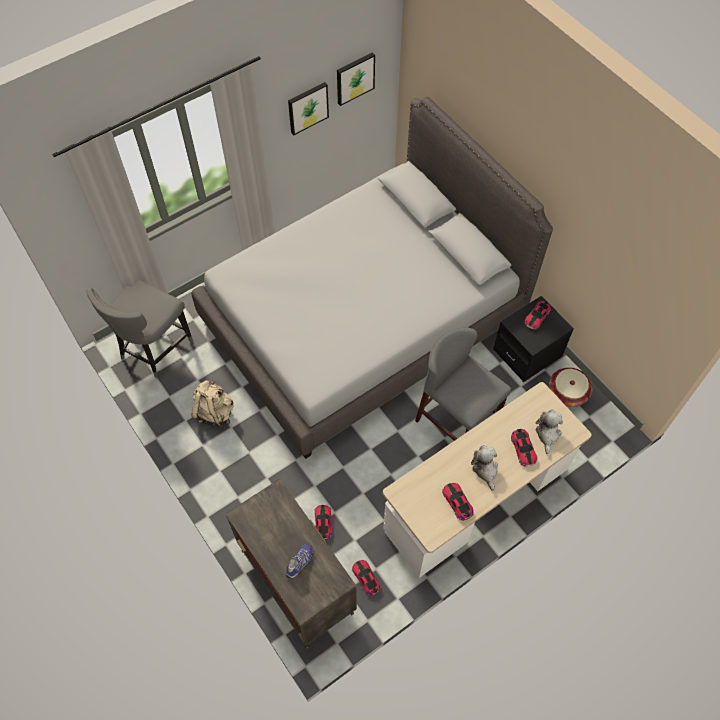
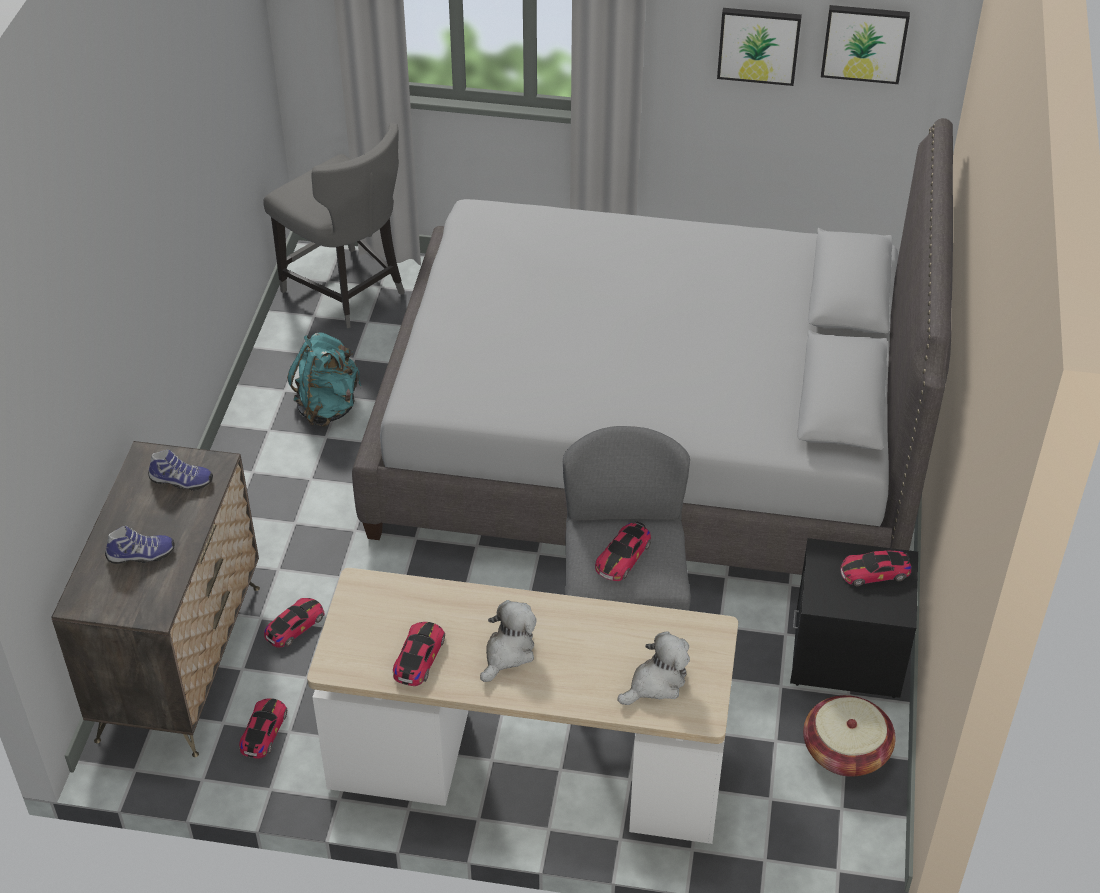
camera: 45 degrees right, 15 degrees down
grey chair [87,280,193,378] -> grey chair turned 120 degrees counterclockwise [263,123,405,328]
beige backpack [191,380,234,428] -> turquoise backpack [287,332,362,427]
toy car [511,429,537,467] -> toy car moved to [595,522,651,581]
none -> shoe [148,449,213,491]

